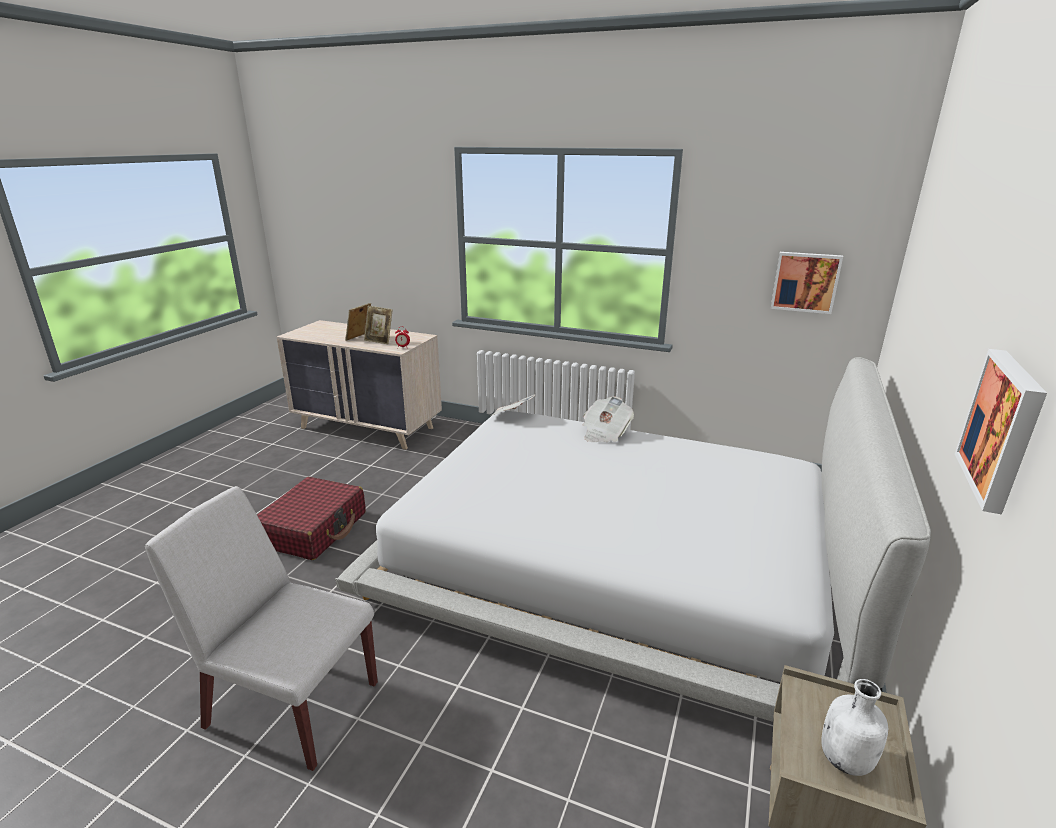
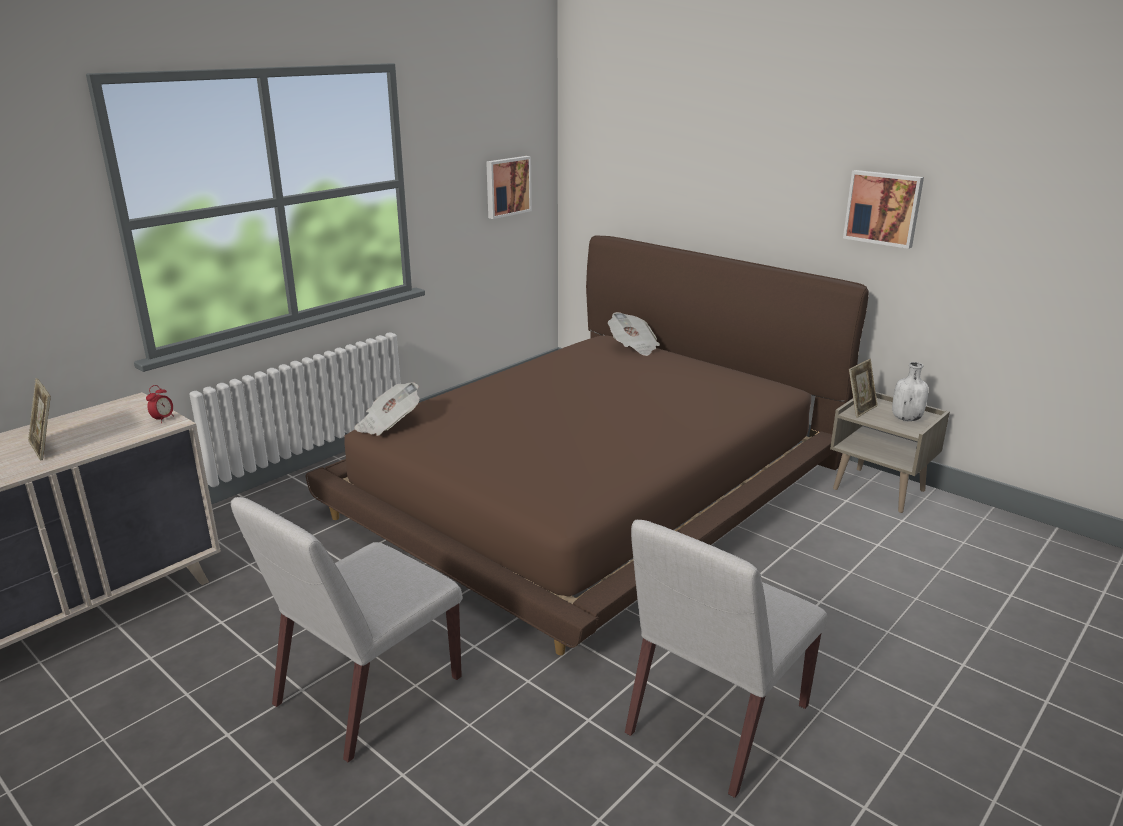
camera: 70 degrees left, 0 degrees up
red suitcase [257,477,366,560] -> white chair [231,497,462,762]
white bed [335,357,931,722] -> brown bed [305,236,869,655]
picture frame [364,306,393,344] -> picture frame moved to [849,359,878,418]
newspaper [583,396,634,442] -> newspaper moved to [608,312,660,356]

